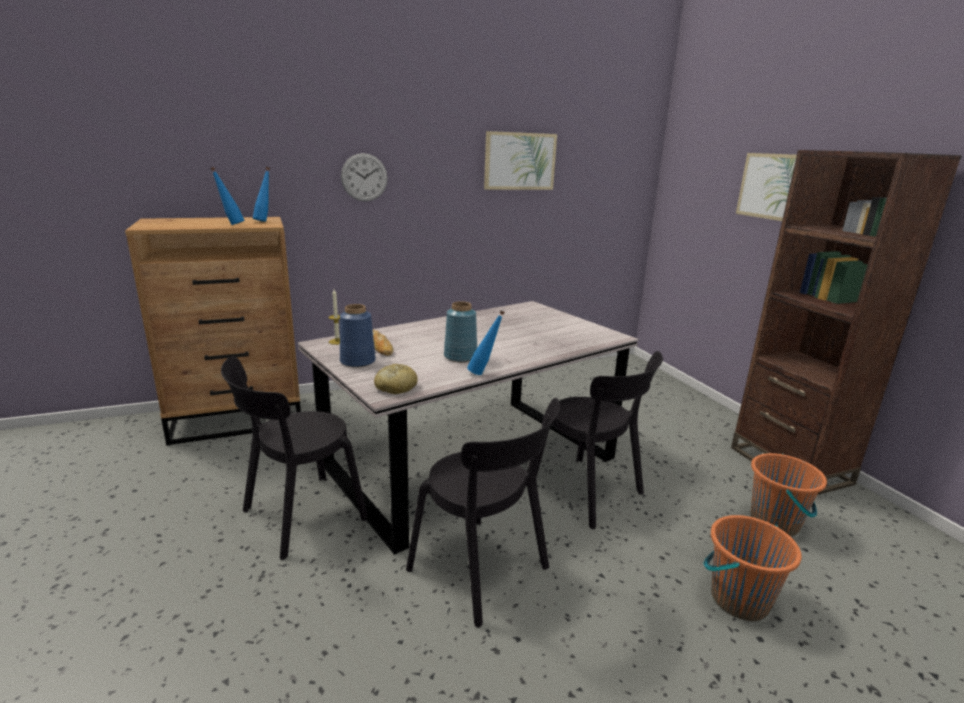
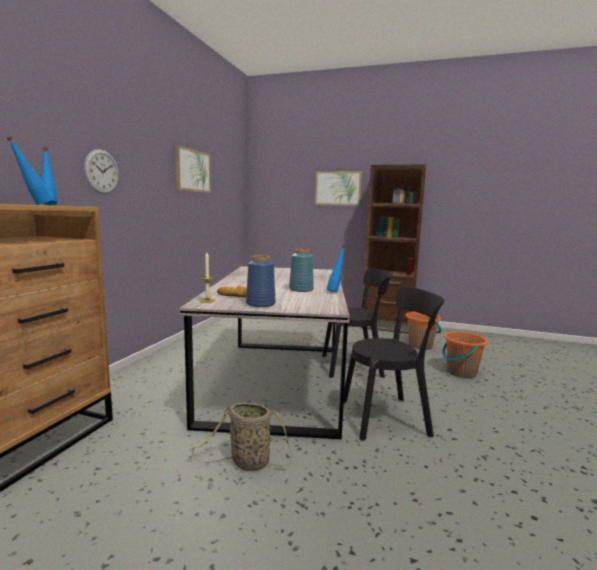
camera: 50 degrees left, 10 degrees down
black chair [221,356,367,560] -> basket [192,402,292,471]
bread [374,364,418,394] -> none

